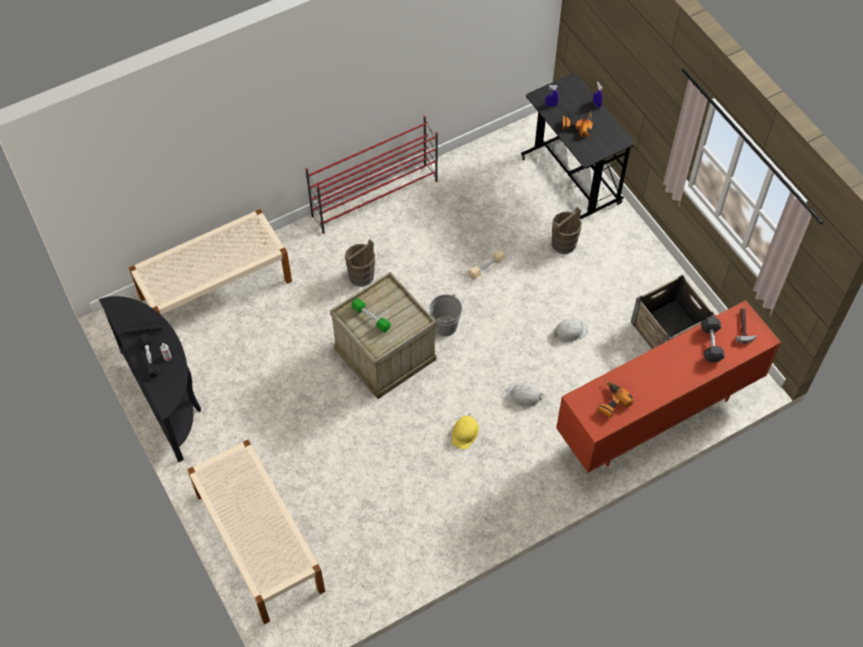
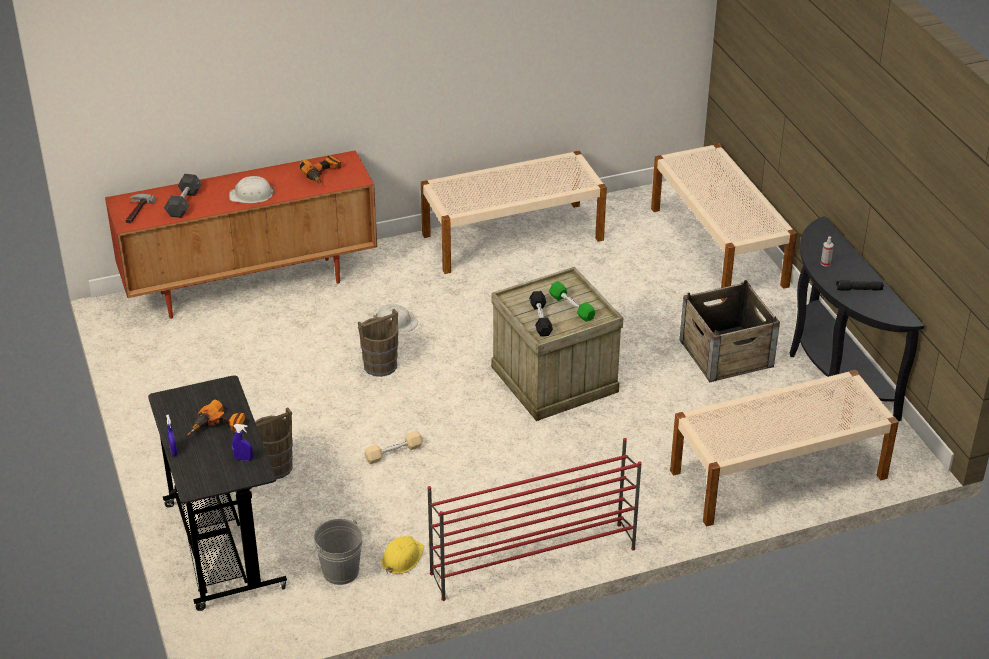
camera: 170 degrees left, 20 degrees down
black dumbbell [138,333,159,378] -> black dumbbell moved to [529,291,553,336]
brown bucket [345,239,375,287] -> brown bucket moved to [358,309,398,377]
grey bucket [429,294,462,336] -> grey bucket moved to [314,519,362,585]
yellow hard hat [452,414,479,449] -> yellow hard hat moved to [382,536,424,574]
white hard hat [553,319,588,343] -> white hard hat moved to [229,176,275,203]
crate [631,275,716,349] -> crate moved to [680,280,780,382]
none -> beige bench [421,151,607,274]

